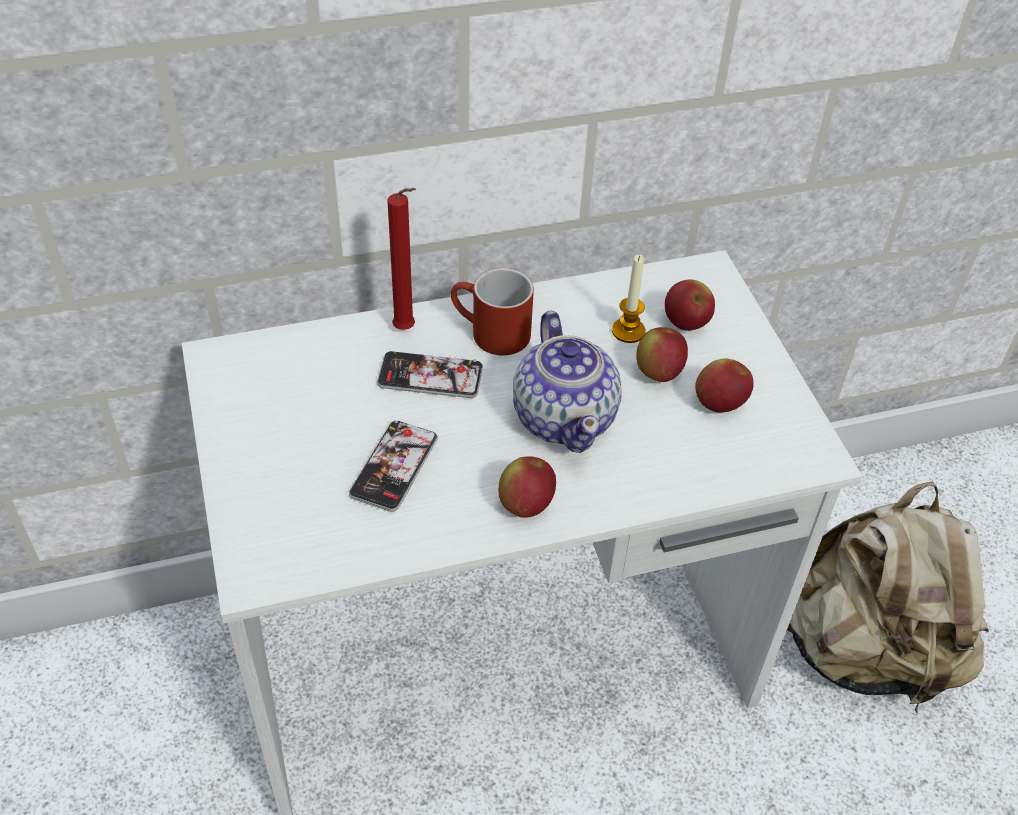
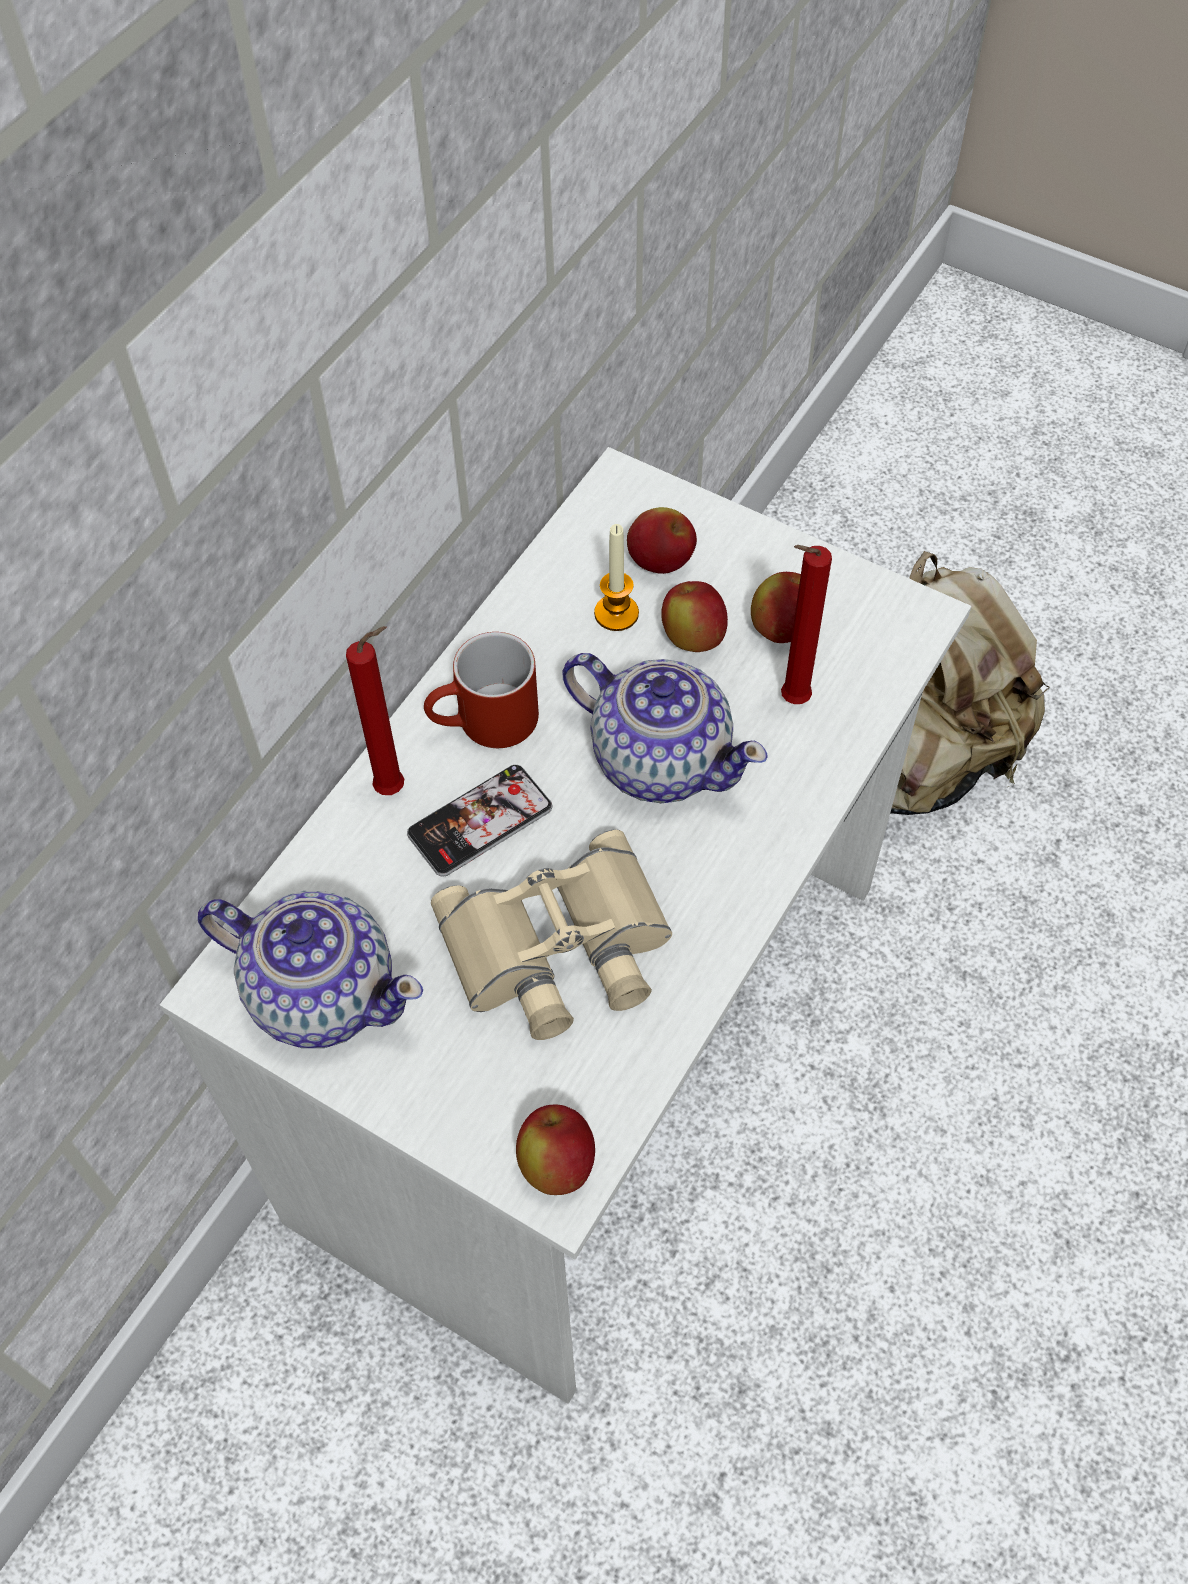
camera: 40 degrees left, 10 degrees up
phone [349,420,438,512] -> beige binoculars [431,830,672,1040]
apple [498,456,556,518] -> apple moved to [516,1105,595,1195]
none -> teapot [198,891,423,1048]
none -> red candle [781,545,832,704]

